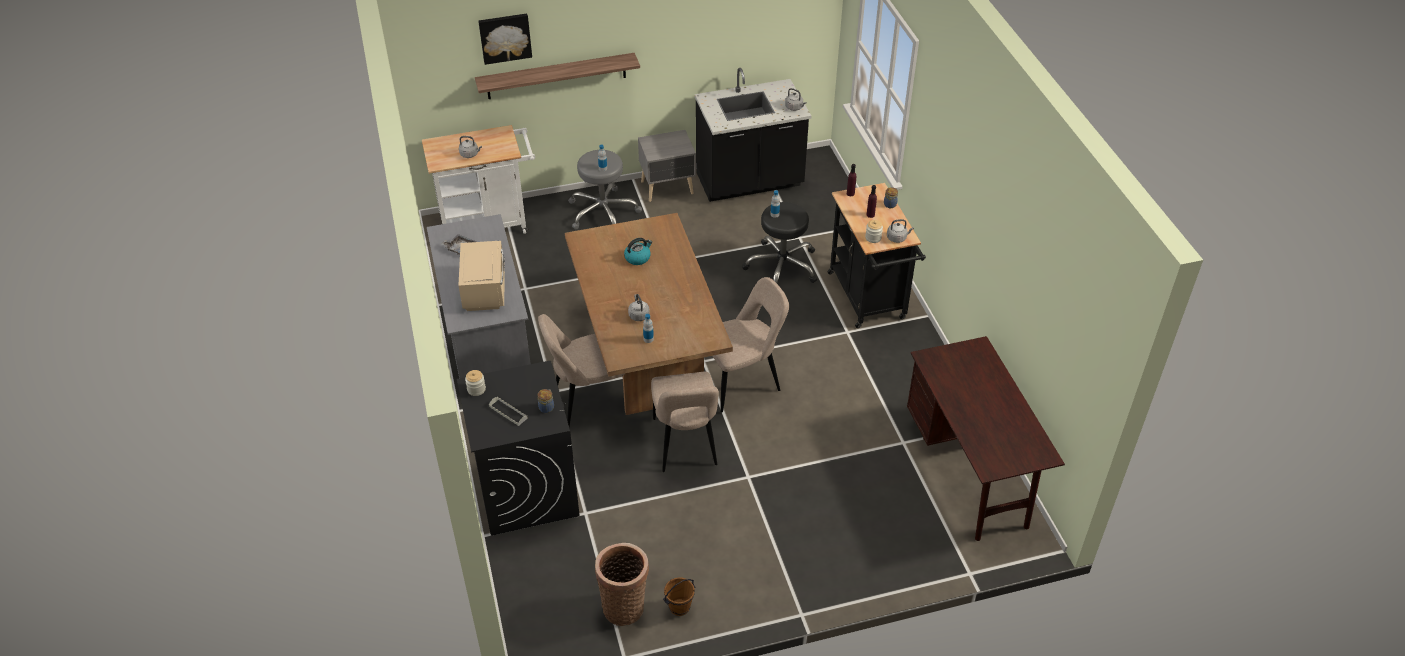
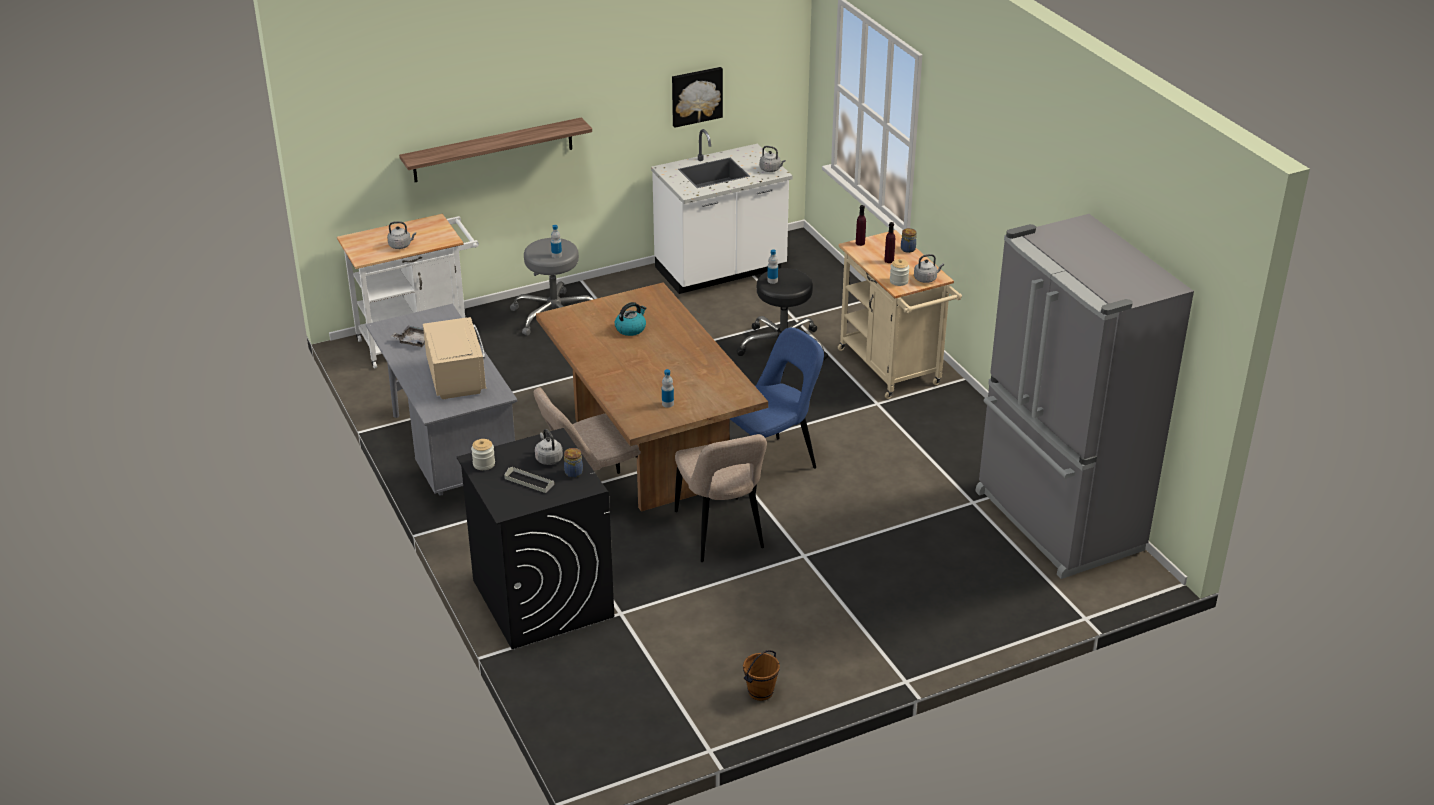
camera: 10 degrees left, 10 degrees down
picture [478,14,532,65] -> picture moved to [672,67,723,128]
basket [595,543,649,626] -> none
grey kettle [628,294,650,321] -> grey kettle moved to [535,429,563,465]
grey nightstand [638,130,696,202] -> none
black counter [695,68,811,202] -> white counter [651,129,793,294]
beige chair [713,277,789,413] -> blue chair [730,327,824,494]
black cart [828,183,926,328] -> beige cart [838,230,962,399]
brown desk [907,336,1065,541] -> grey fridge [975,214,1194,579]

